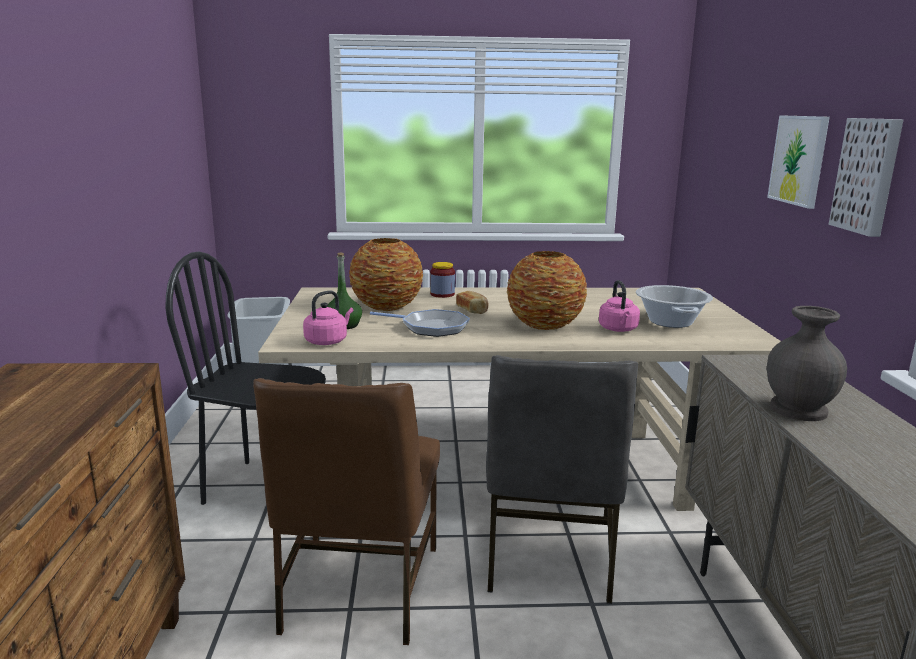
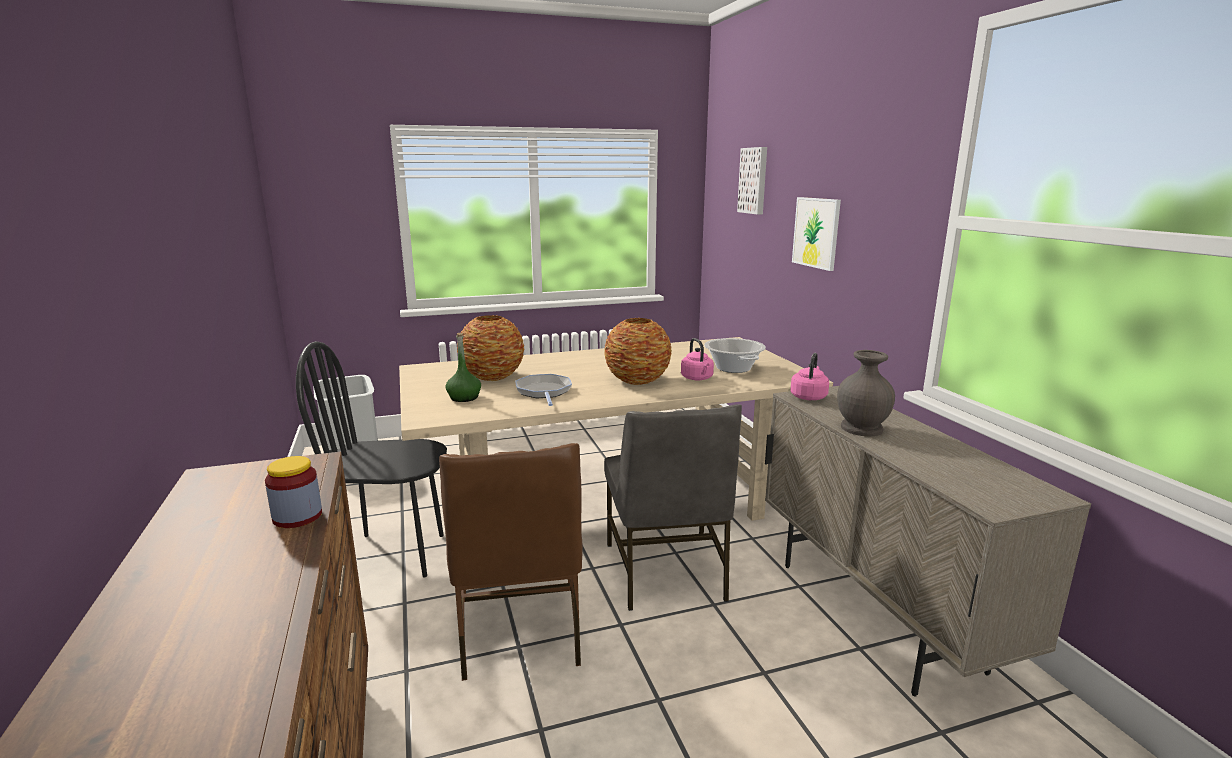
camera: 15 degrees left, 0 degrees up
pink kettle [303,290,353,345] -> pink kettle moved to [790,353,829,400]
frying pan [370,309,470,337] -> frying pan turned 105 degrees counterclockwise [515,374,572,406]
jar [430,262,455,298] -> jar moved to [265,456,322,528]
bread [456,291,489,314] -> none
picture [828,118,904,237] -> picture moved to [737,147,767,215]

